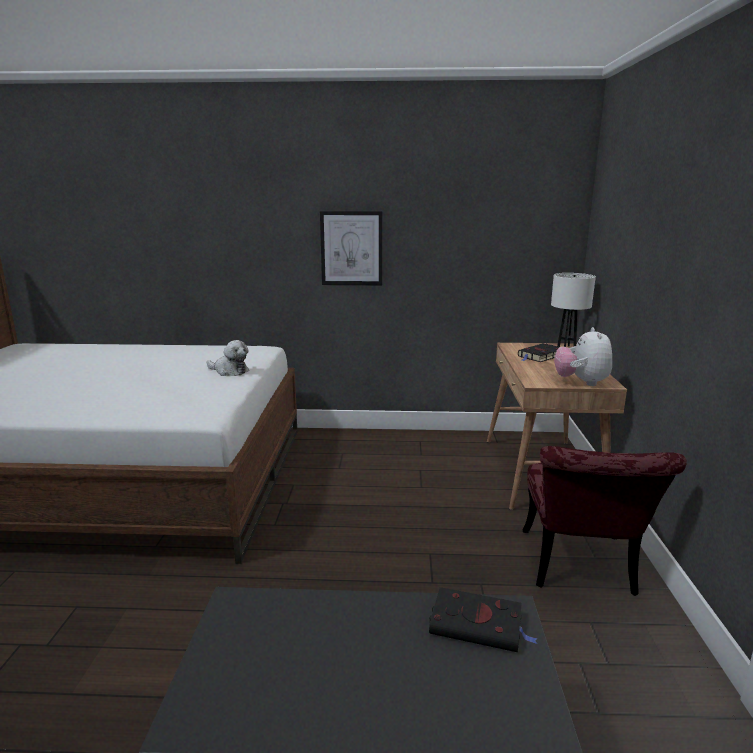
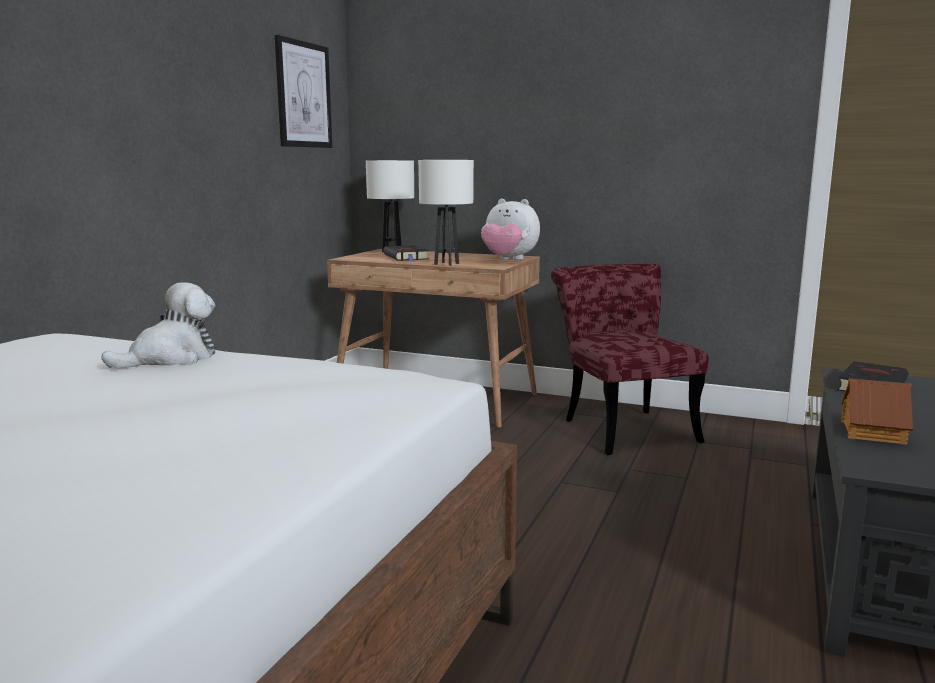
camera: 70 degrees left, 5 degrees down
picture [320,211,382,286] -> picture moved to [275,35,332,148]
red chair [523,446,687,596] -> red chair turned 135 degrees counterclockwise [551,264,709,455]
none -> white table lamp [418,159,474,266]
none -> toy house [841,379,913,445]

